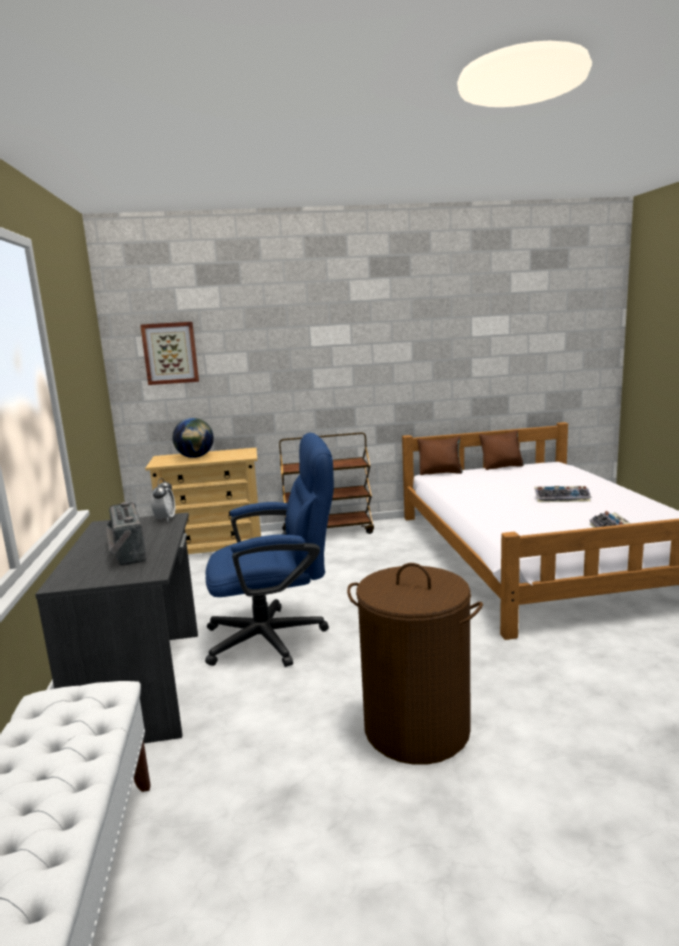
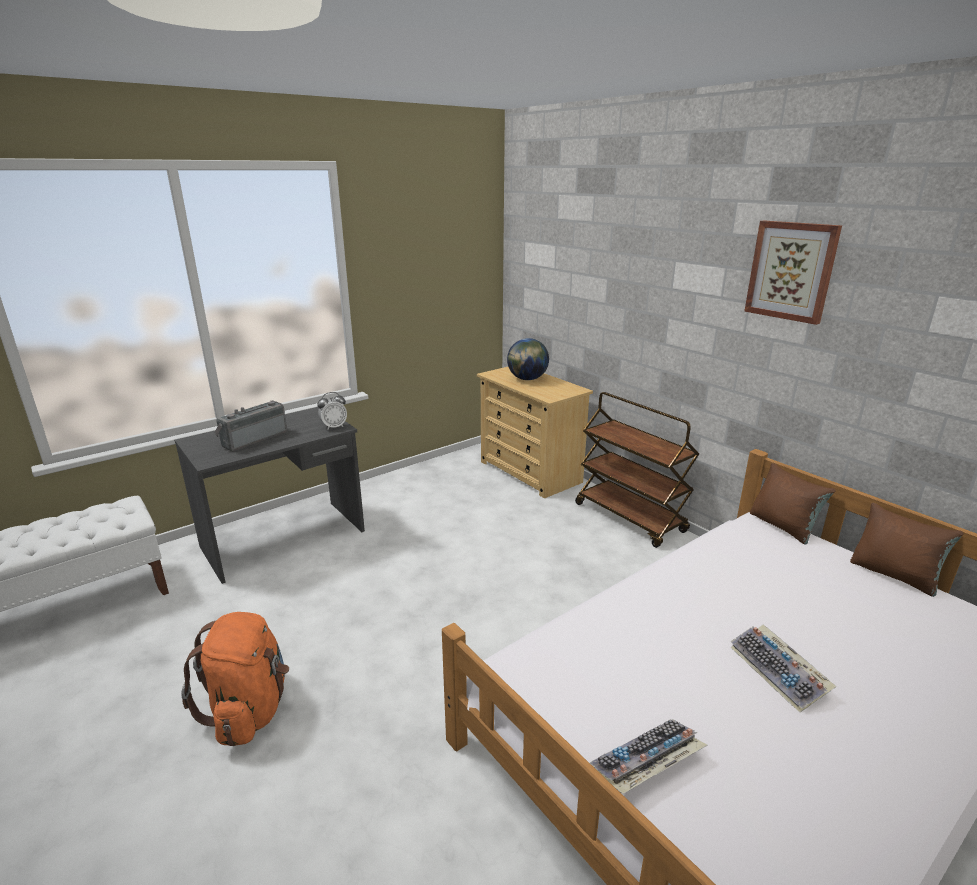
camera: 60 degrees right, 10 degrees up
picture [140,322,199,385] -> picture moved to [744,221,842,325]
blue office chair [205,433,334,667] -> none
brown laundry basket [347,563,483,765] -> orange backpack [181,612,289,746]

